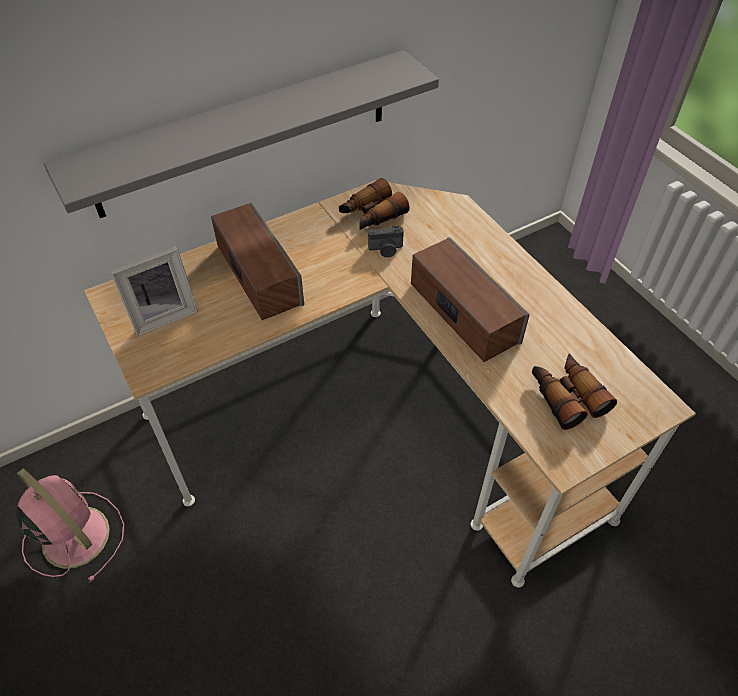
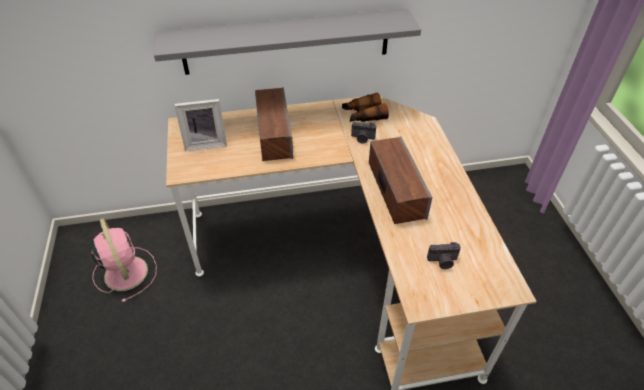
camera: 20 degrees right, 5 degrees down
binoculars [532,354,617,430] -> camera [427,242,461,269]

